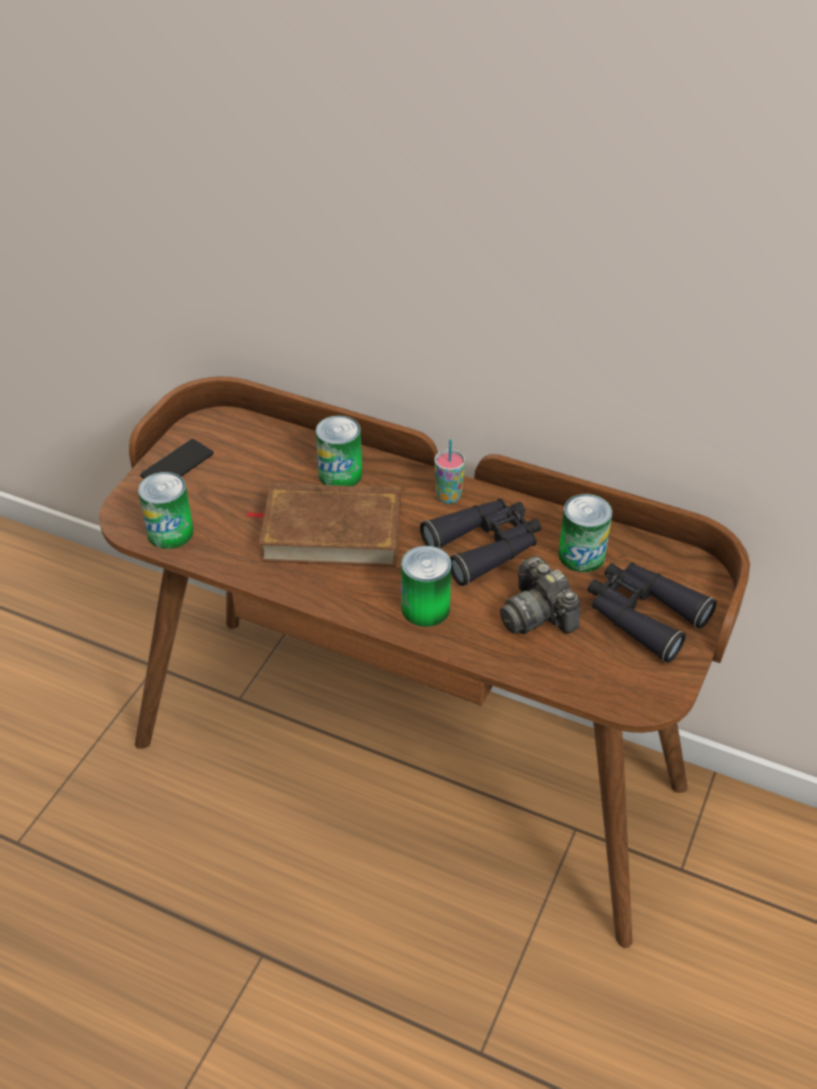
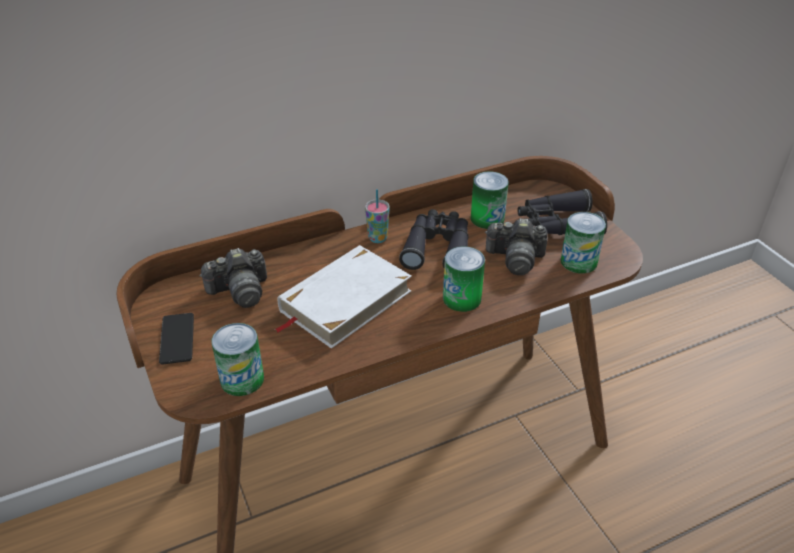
camera: 50 degrees left, 5 degrees down
brown book [245,483,401,567] -> white book [274,245,412,349]
can [316,415,362,486] -> can moved to [561,212,606,274]
none -> camera [199,248,267,308]

